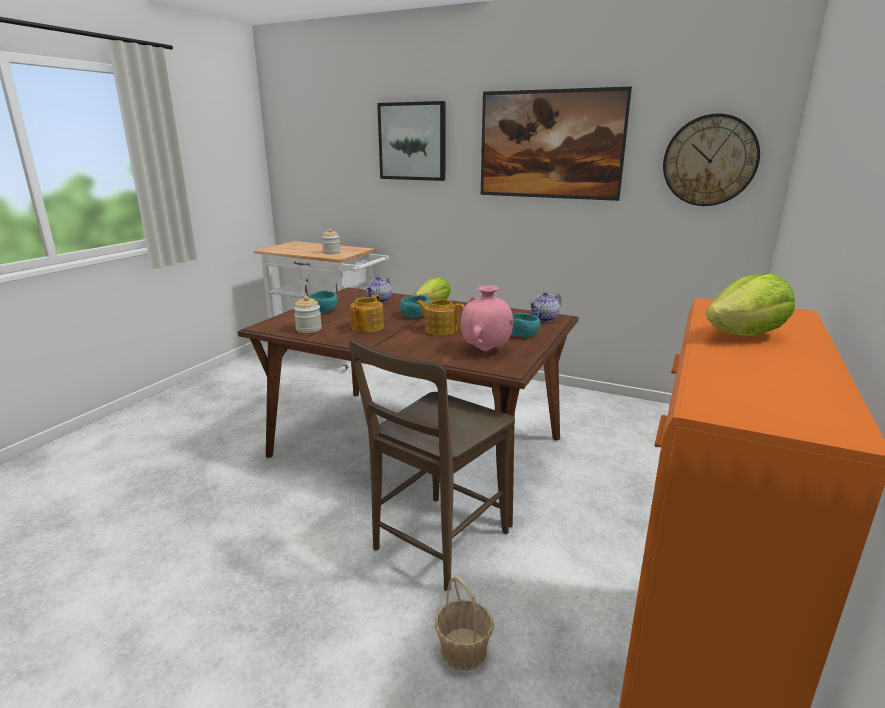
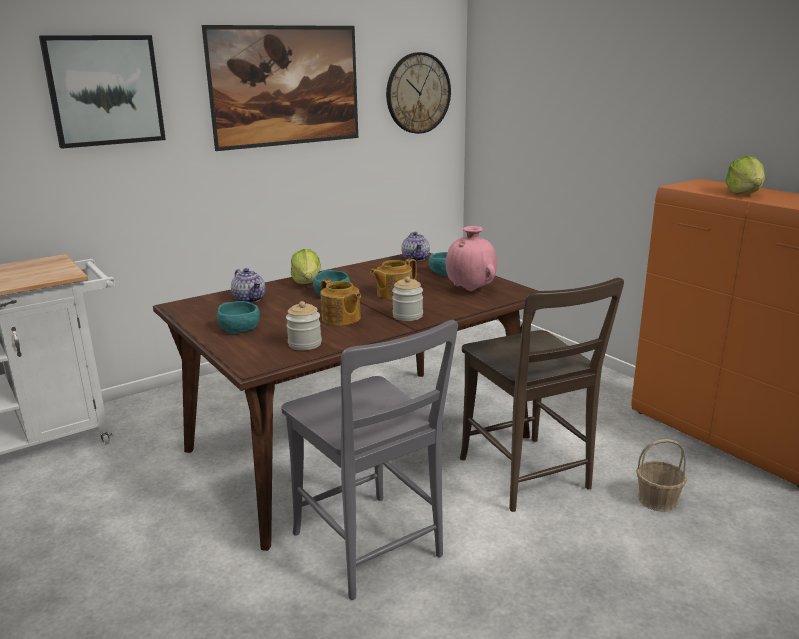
camera: 60 degrees left, 0 degrees up
jar [322,229,340,254] -> jar moved to [392,276,423,321]
none -> grey chair [281,320,458,600]

